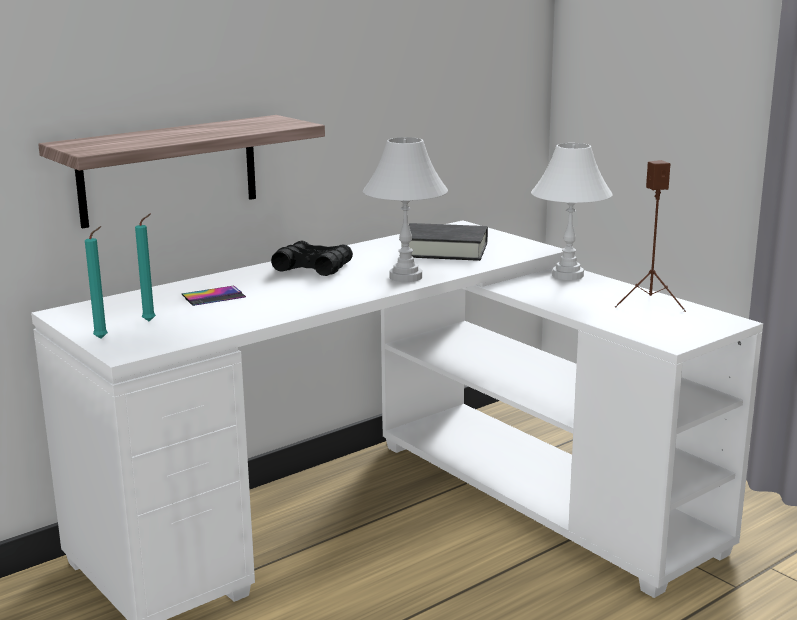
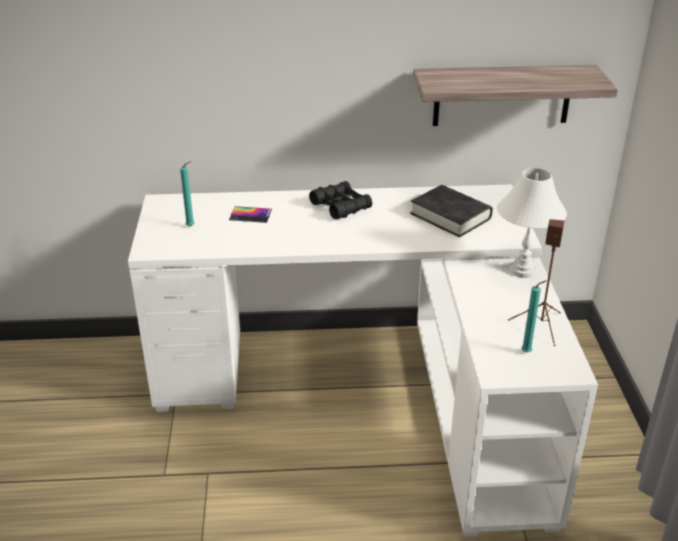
camera: 35 degrees right, 15 degrees up
shelf [38,115,325,229] -> shelf moved to [413,65,618,126]
turquoise candle [85,226,108,339] -> turquoise candle moved to [521,280,547,353]
white table lamp [363,137,448,282] -> none

